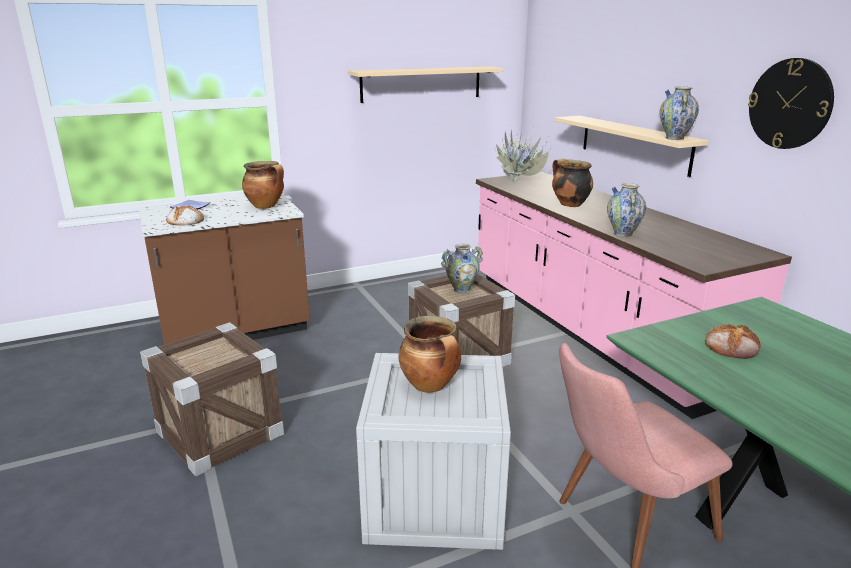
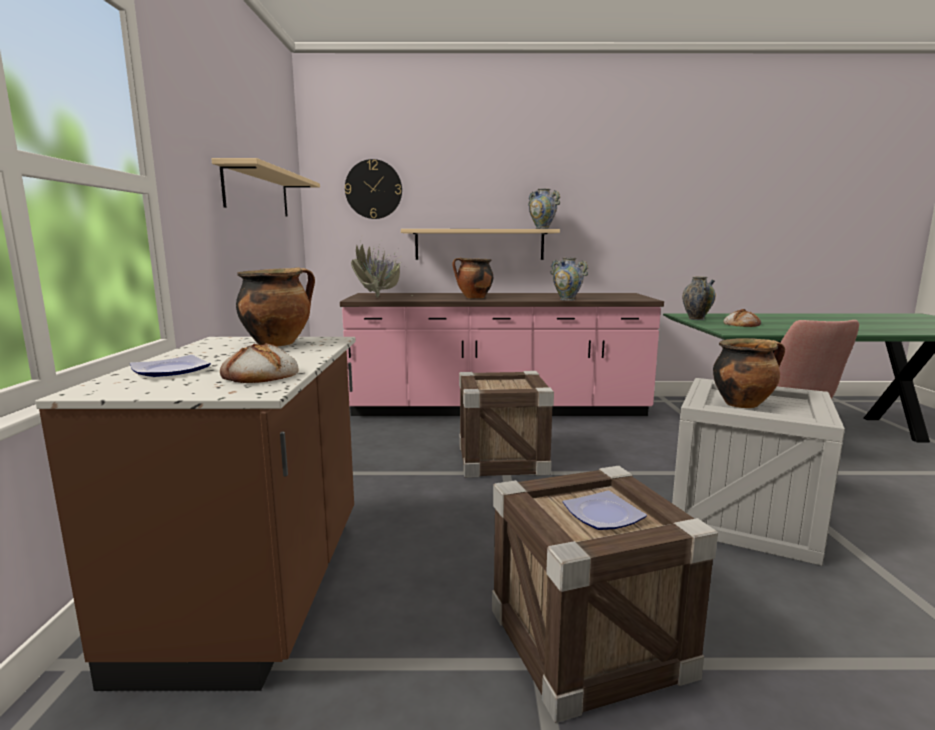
camera: 65 degrees left, 10 degrees down
vase [441,244,483,293] -> vase moved to [682,276,716,320]
wall clock [748,58,834,149] -> wall clock moved to [345,159,402,219]
none -> plate [563,491,647,530]

